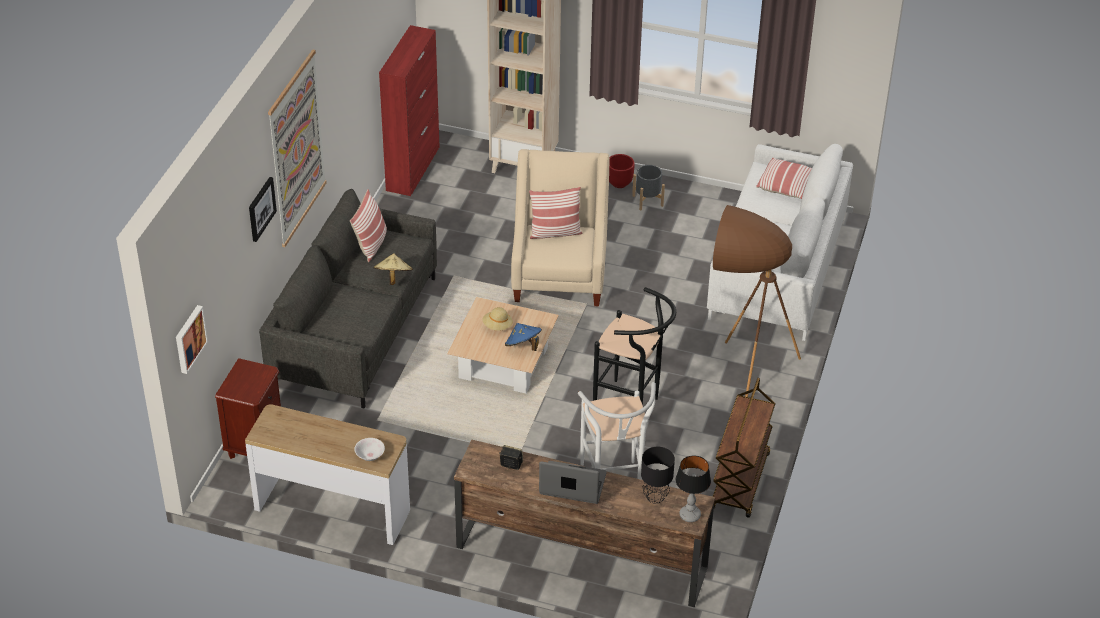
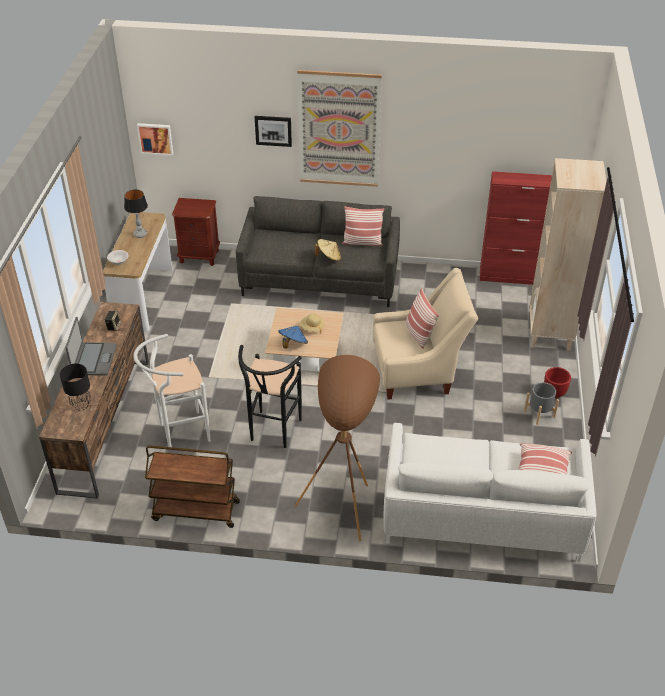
camera: 80 degrees right, 0 degrees up
table lamp [675,455,711,522] -> table lamp moved to [124,189,148,238]

